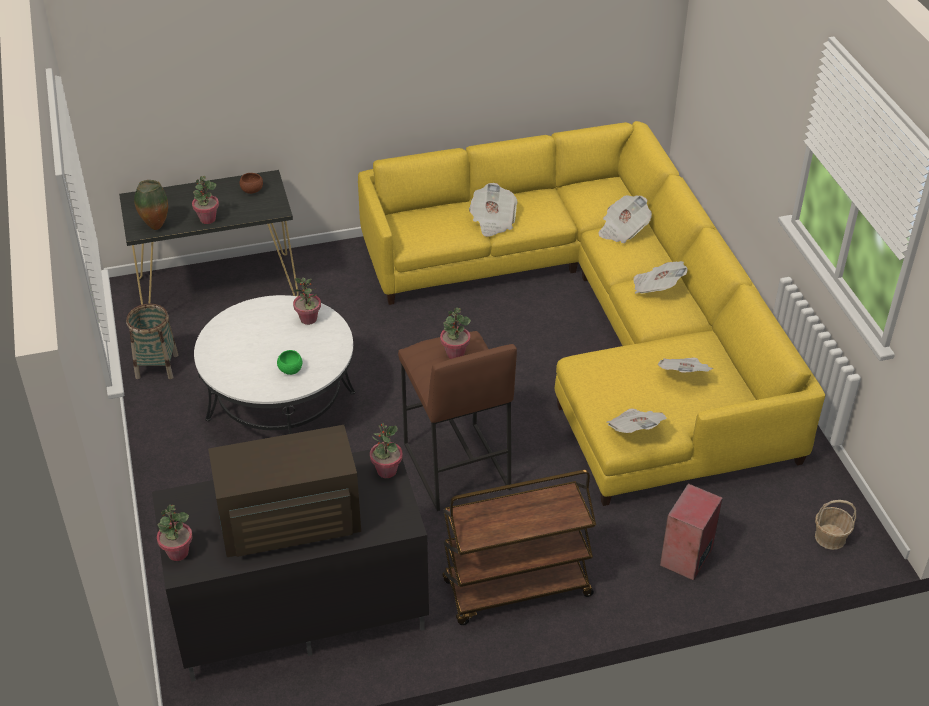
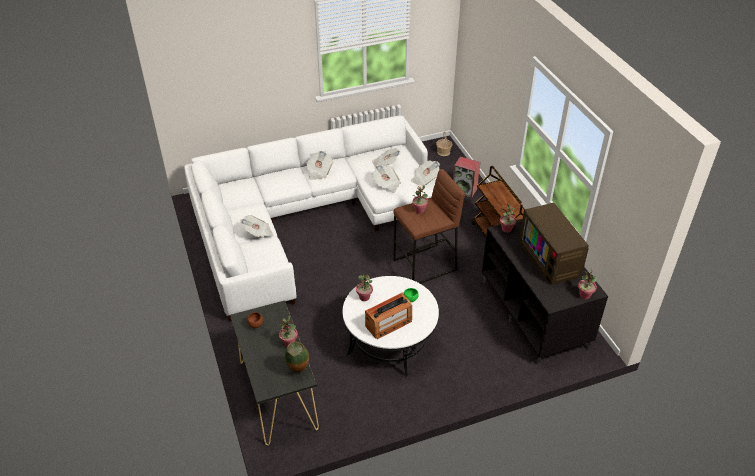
camera: 95 degrees left, 0 degrees up
basket [126,304,178,379] -> none
yellow sofa [358,121,825,506] -> white sofa [185,115,436,321]
newspaper [598,195,652,243] -> newspaper moved to [373,165,401,193]
none -> radio [365,293,412,339]

